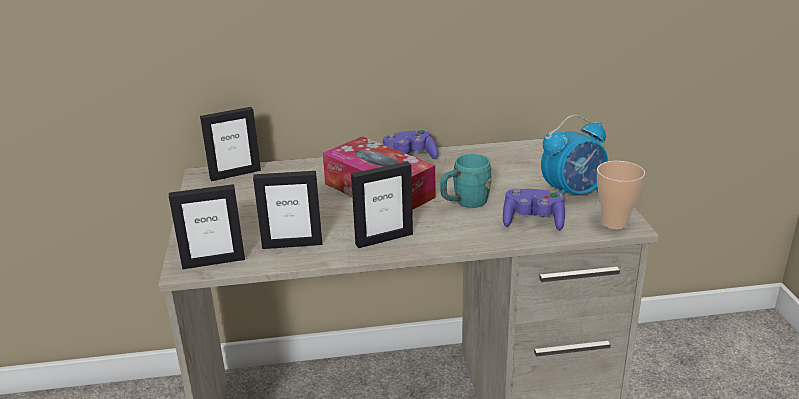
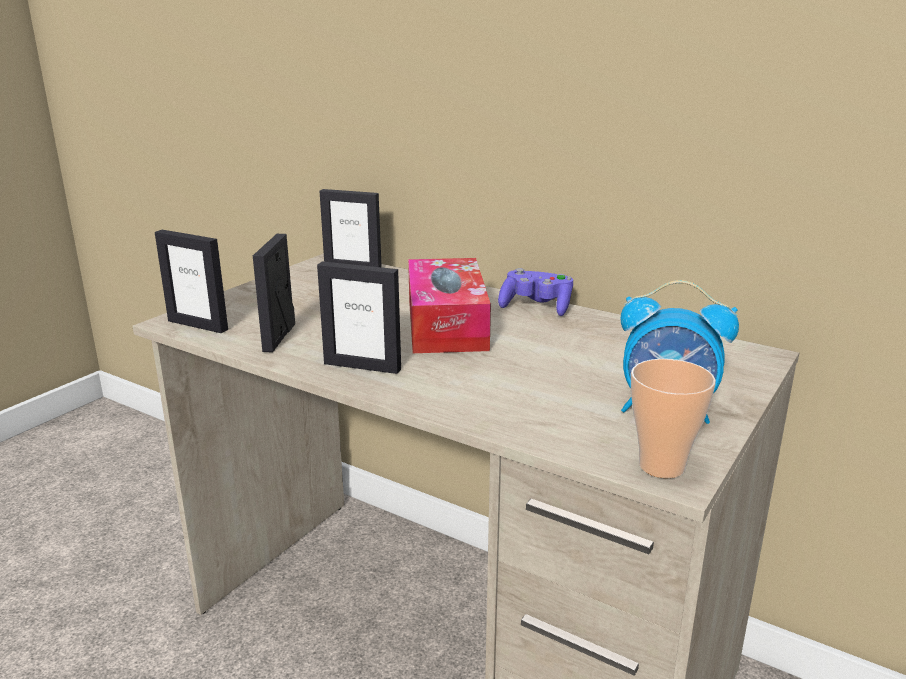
camera: 40 degrees right, 5 degrees down
picture frame [253,171,322,249] -> picture frame turned 60 degrees clockwise [253,234,295,352]
turquoise mug [440,154,492,208] -> none
purple game controller [503,189,565,231] -> none

